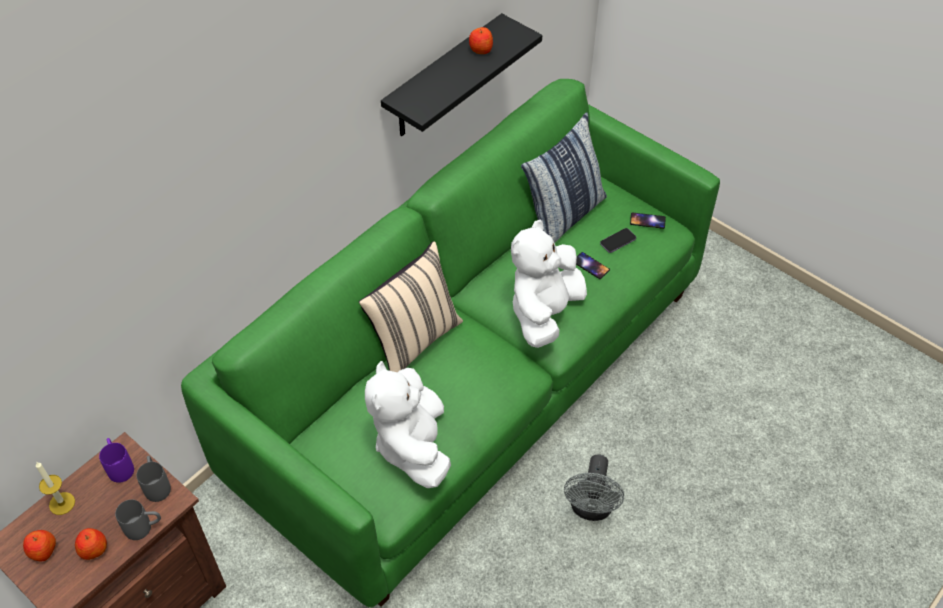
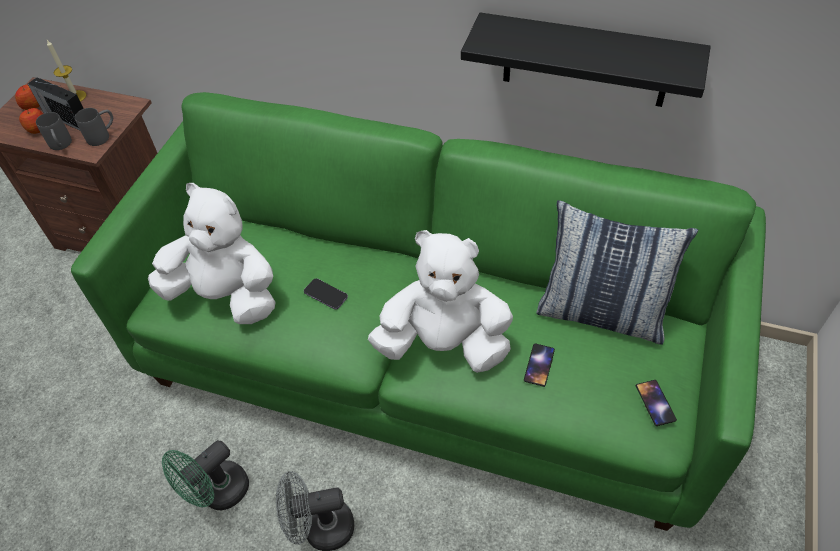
camera: 70 degrees right, 0 degrees up
purple mug [99,438,134,483] -> none
beige pillow [359,241,463,372] -> none
white plush toy [365,361,451,488] -> white plush toy turned 45 degrees clockwise [148,183,276,324]
apple [469,27,493,54] -> none
phone [600,228,636,253] -> phone moved to [304,278,348,310]
none -> radio [28,77,84,130]
none -> green fan [162,440,249,510]

